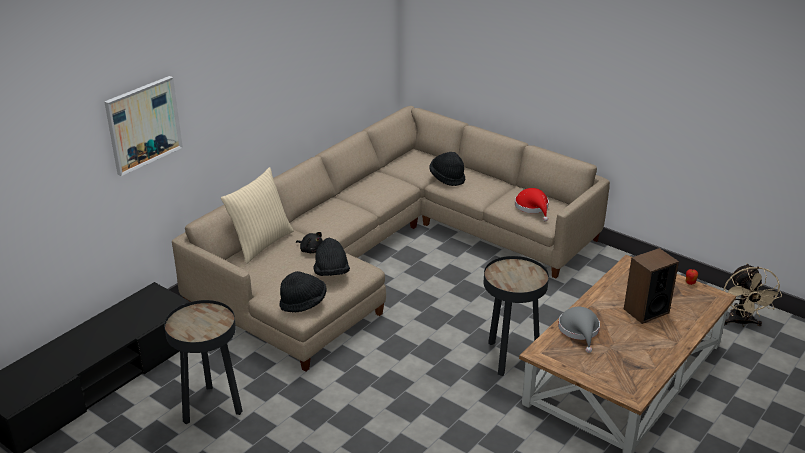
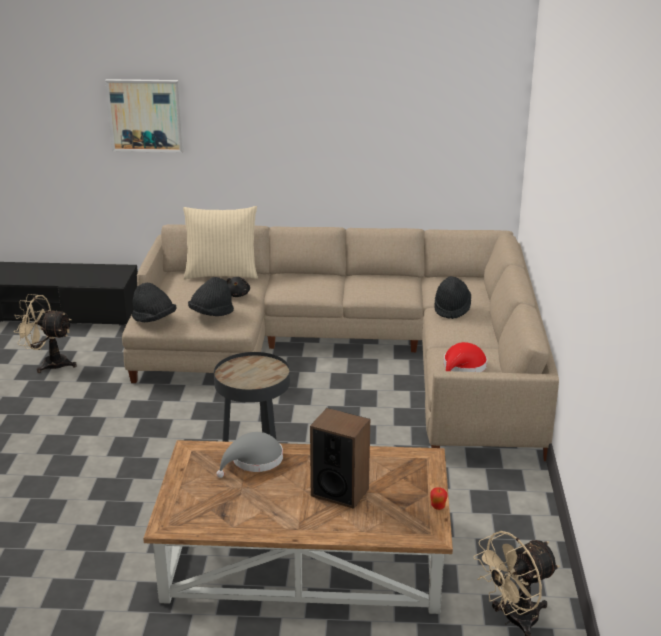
camera: 55 degrees right, 5 degrees down
black side table [164,300,243,425] -> beige fan [13,294,77,373]

